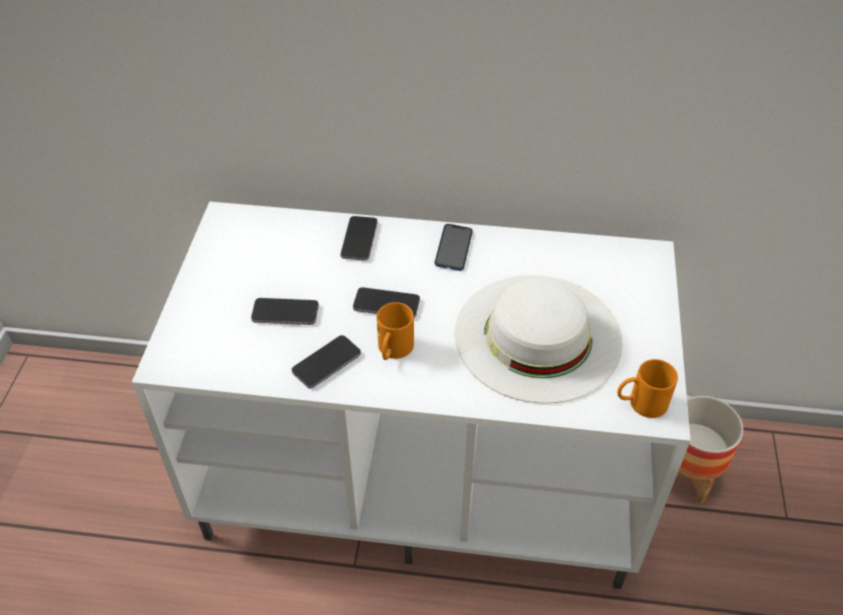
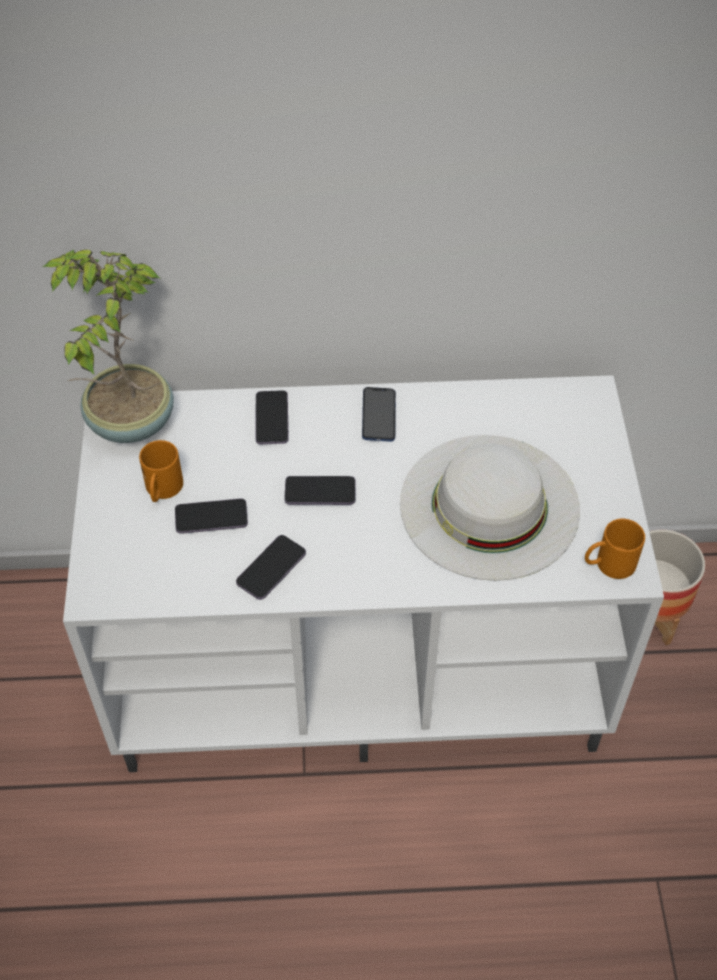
camera: 10 degrees left, 5 degrees up
orange mug [377,302,414,360] -> orange mug moved to [139,440,183,502]
none -> potted plant [43,249,174,443]

